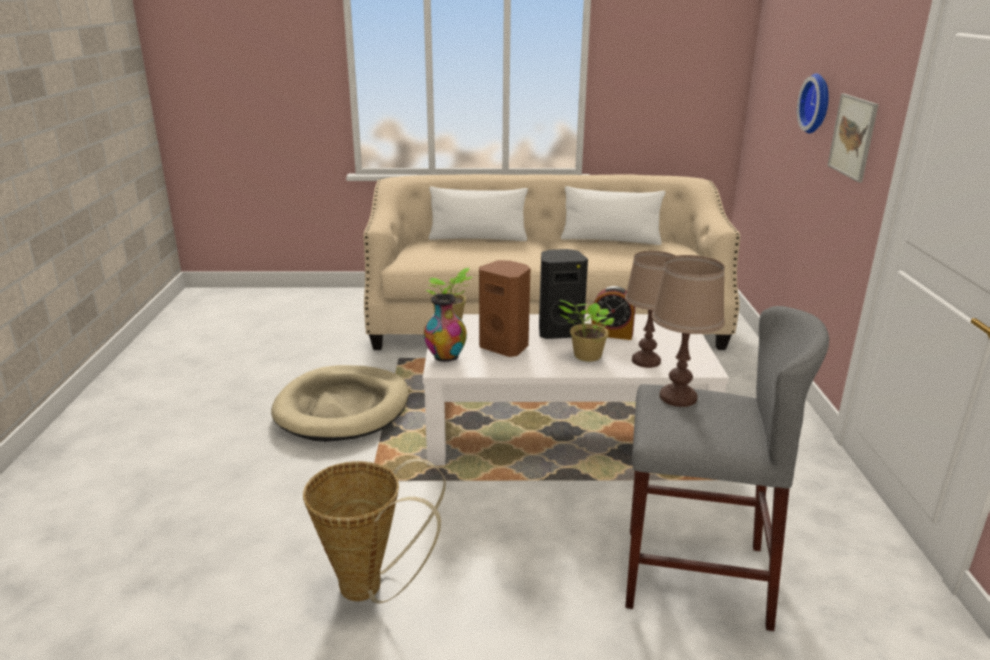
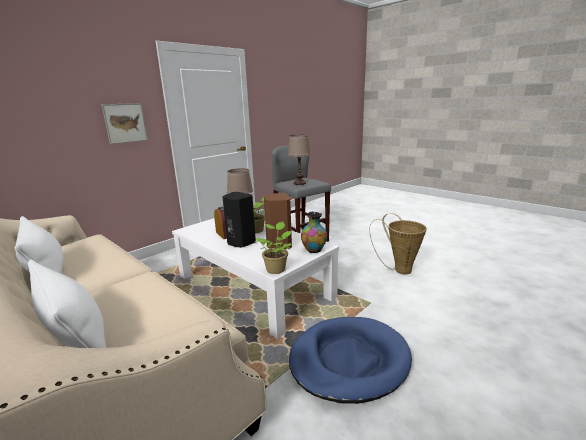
camera: 135 degrees left, 5 degrees down
beige dog bed [271,365,409,442] -> blue dog bed [289,317,412,404]
wall clock [797,73,829,133] -> none

